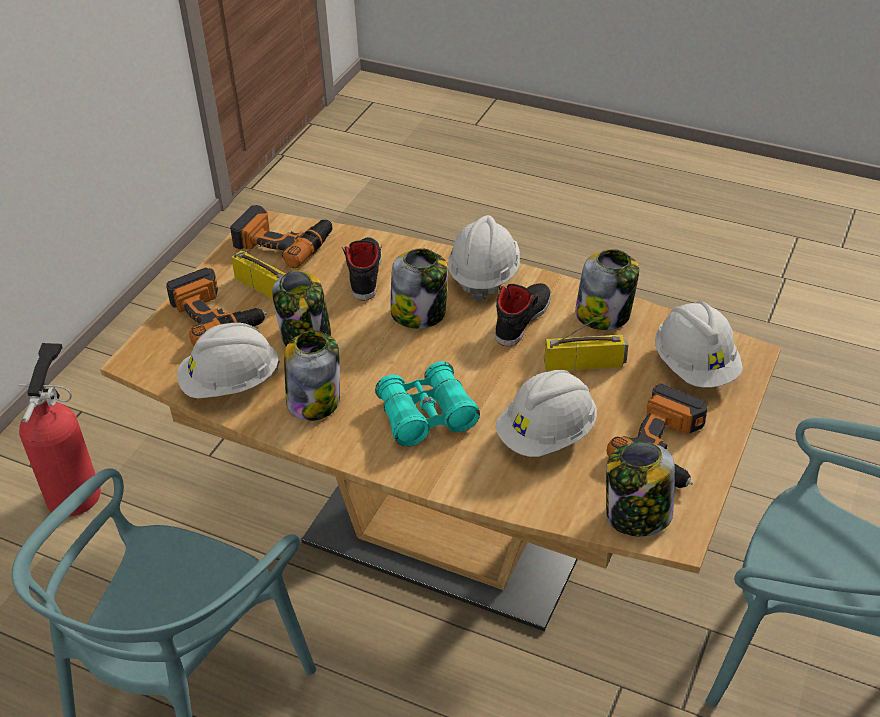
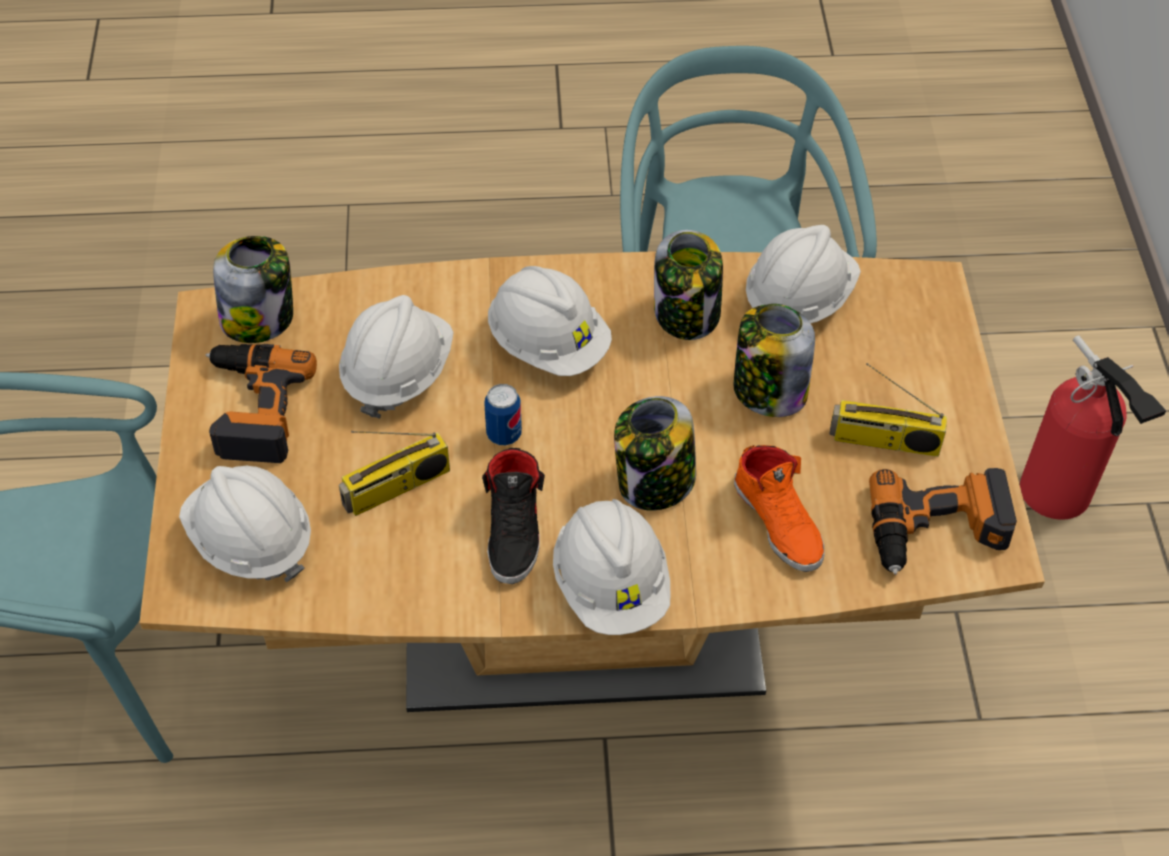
camera: 150 degrees right, 10 degrees up
power drill [166,268,267,346] -> none
black shoe [342,237,382,301] -> orange shoe [734,445,825,572]
turquoise binoculars [375,361,480,447] -> white hard hat [488,266,612,376]
jar [575,249,639,330] -> none
none -> can [484,384,522,445]

